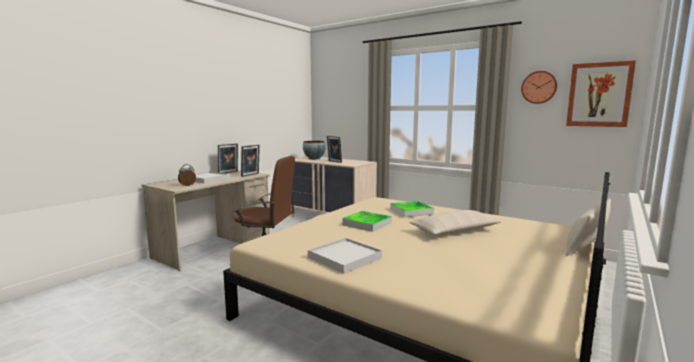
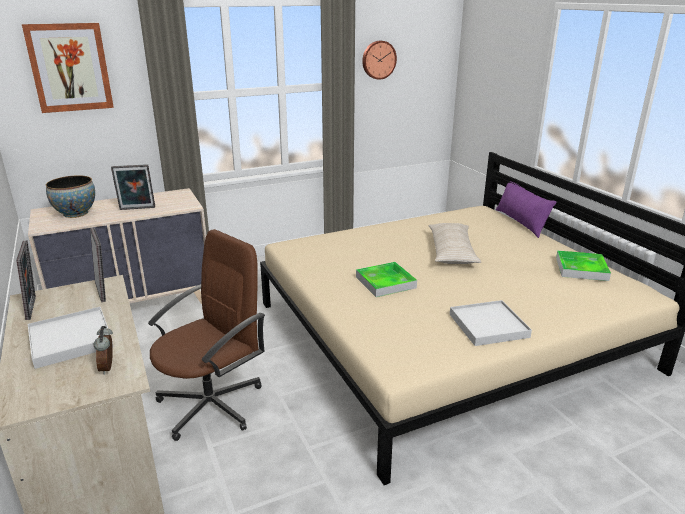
camera: 60 degrees left, 15 degrees up
tray [390,201,434,217] -> tray moved to [556,250,611,281]
picture [566,60,636,127] -> picture moved to [22,23,114,113]
beige pillow [566,199,611,256] -> purple pillow [496,181,556,238]

